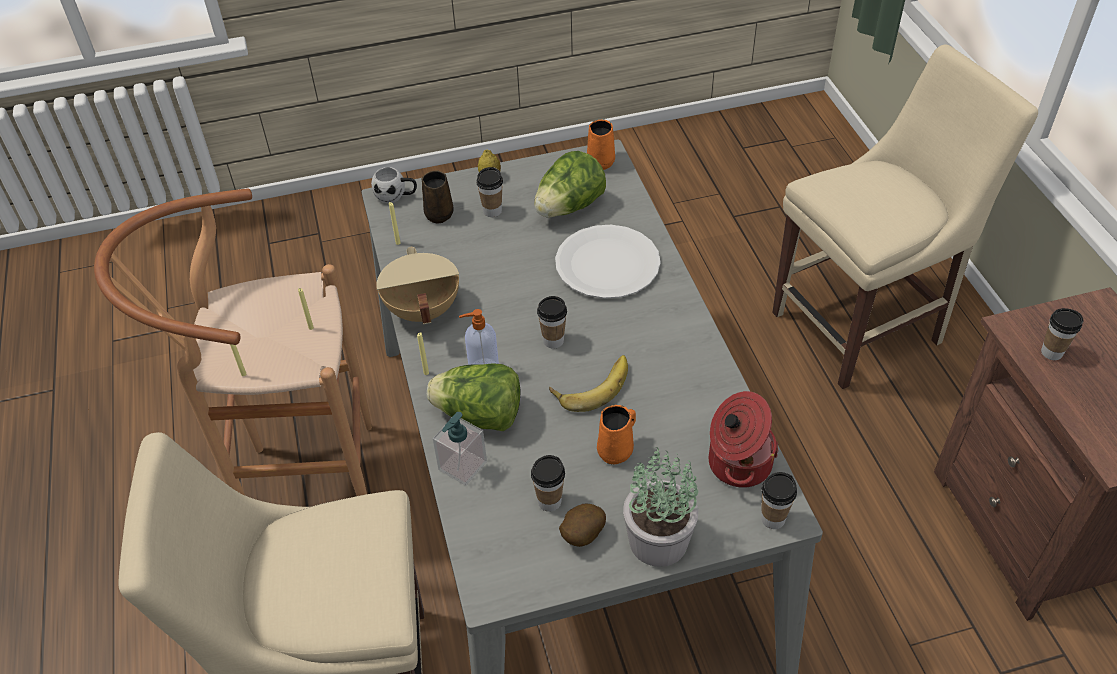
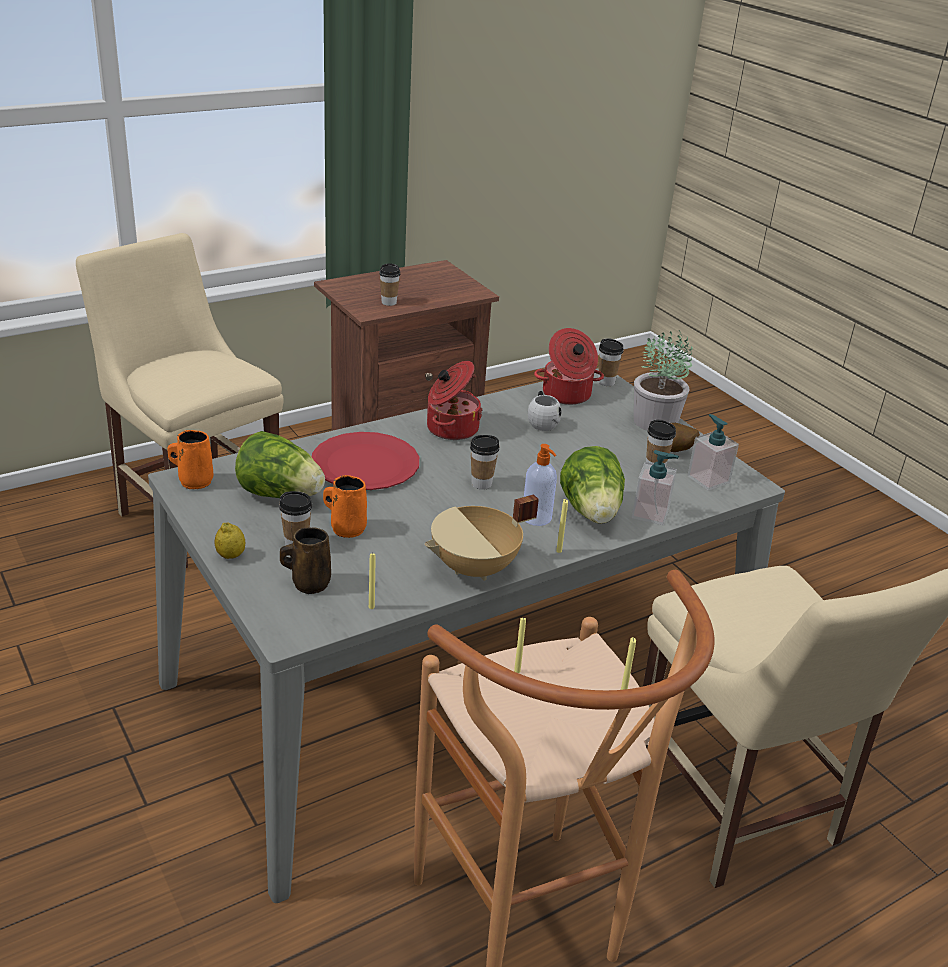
camera: 110 degrees left, 15 degrees down
white mug [371,167,417,203] -> white mug moved to [528,391,562,431]
banana [549,355,628,412] -> none
white plate [555,225,661,299] -> red plate [312,432,419,490]
orange mug [597,405,636,465] -> orange mug moved to [323,475,367,538]
none -> cooking pot [427,361,483,440]
none -> soap dispenser [687,414,739,491]

